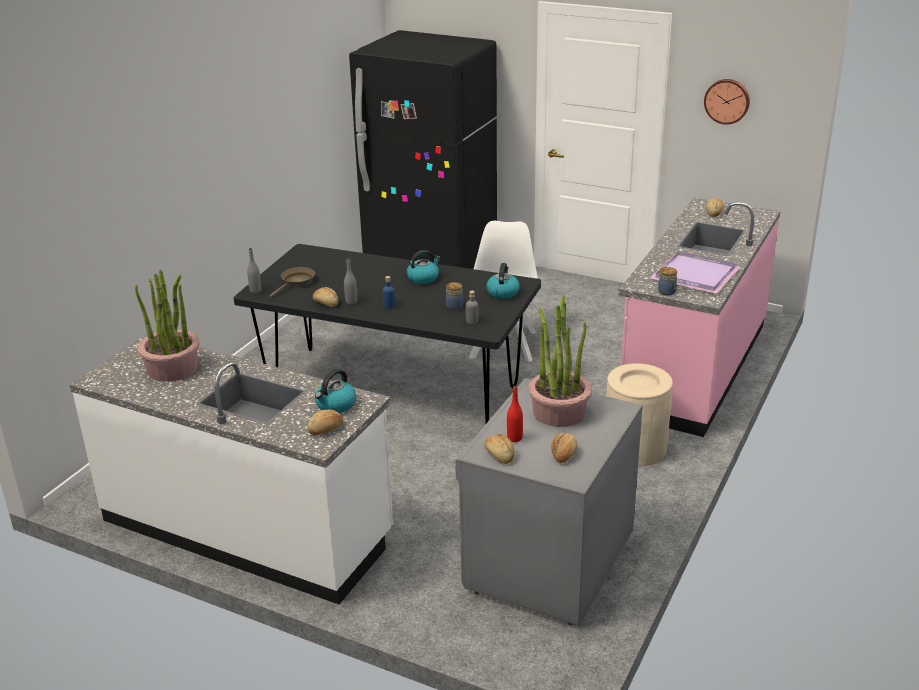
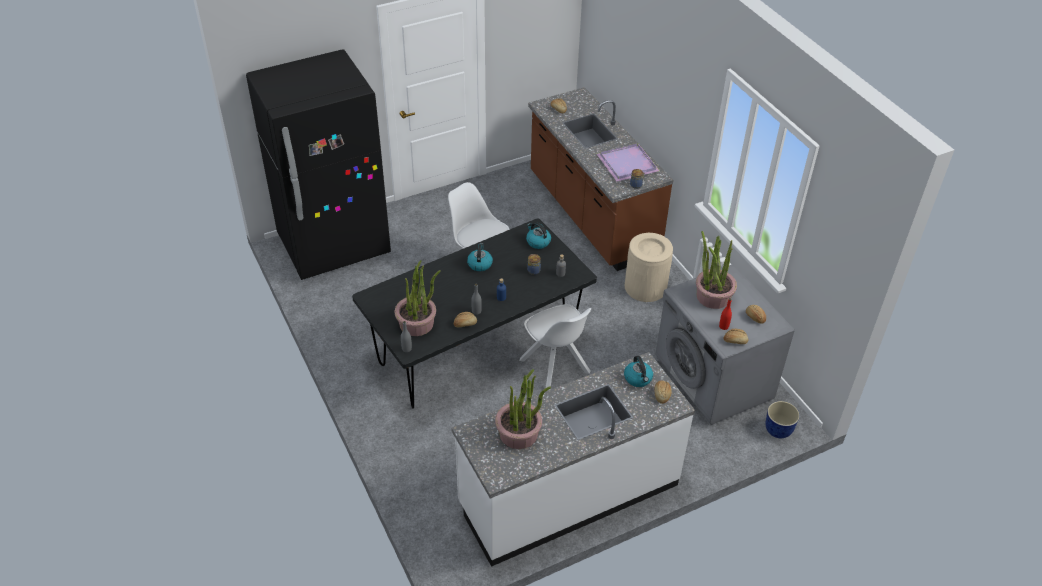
camera: 55 degrees left, 15 degrees up
brown frying pan [269,267,315,297] -> potted plant [395,260,441,336]
pink counter [619,197,780,437] -> brown counter [528,87,674,271]
wall clock [704,79,750,125] -> none
none -> white chair [520,304,591,391]
none -> planter [765,401,800,438]

